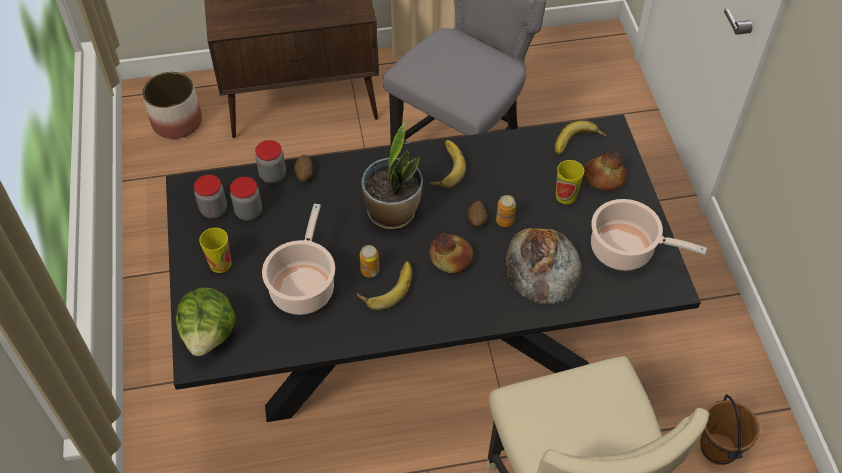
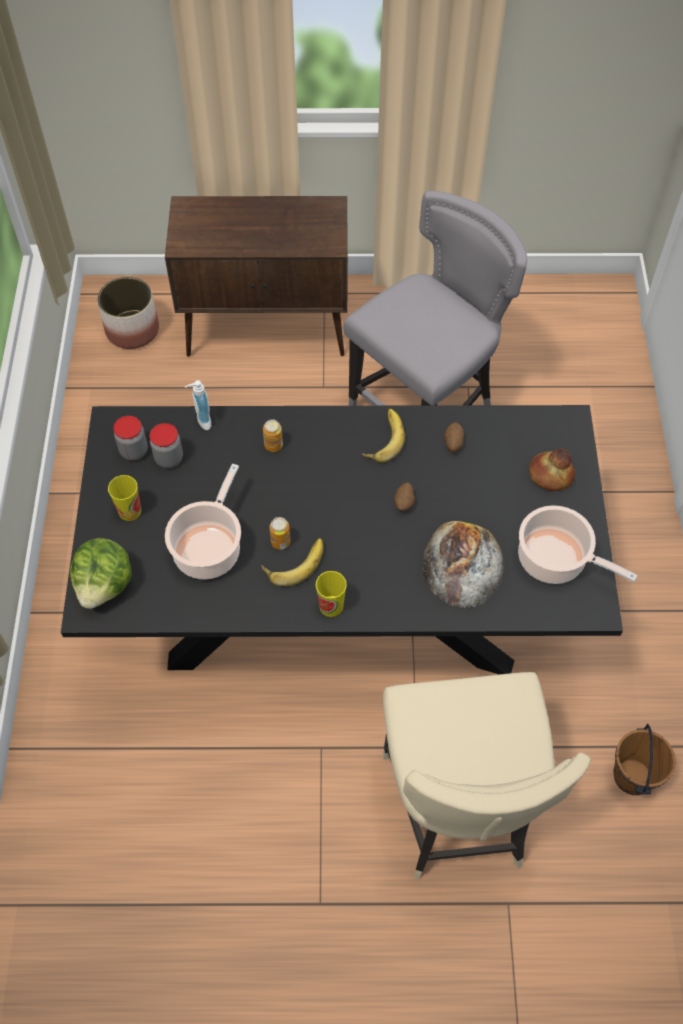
camera: 10 degrees right, 5 degrees up
jar [255,140,286,183] -> soap dispenser [185,380,211,430]
potato [294,155,313,182] -> potato moved to [444,422,464,452]
potted plant [361,121,423,229] -> none
bread [429,233,473,273] -> none
can [496,195,516,227] -> can moved to [263,419,283,452]
banana [555,121,607,155] -> none
cup [556,160,584,204] -> cup moved to [316,571,347,617]

